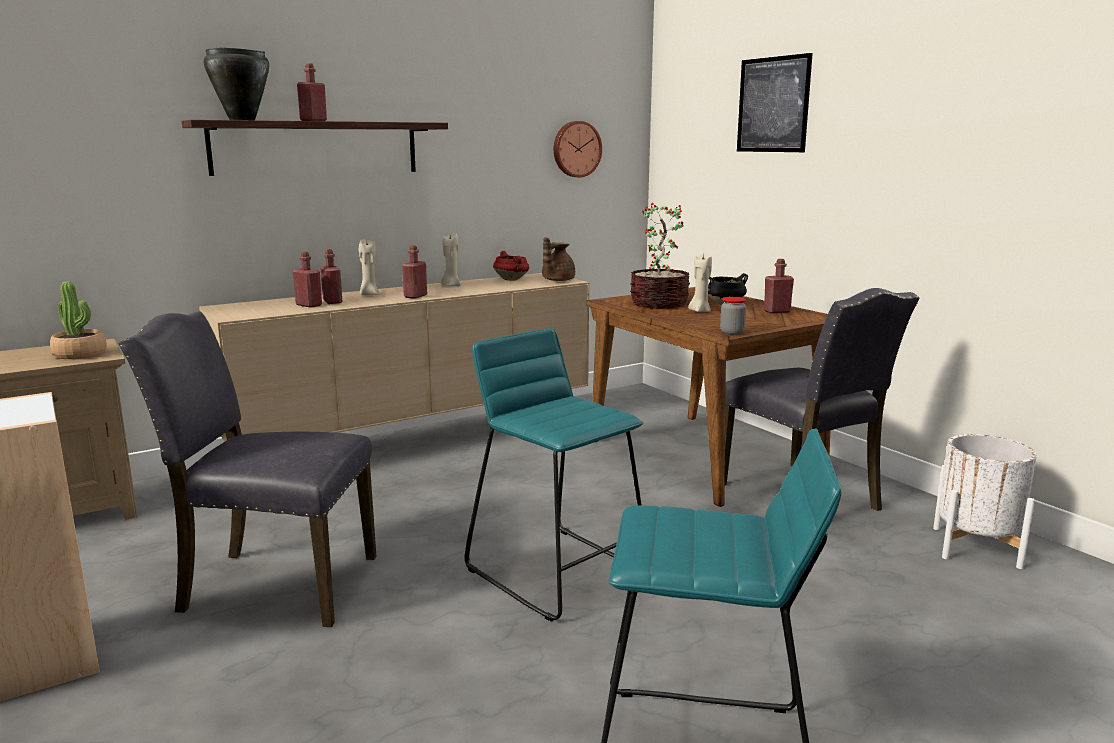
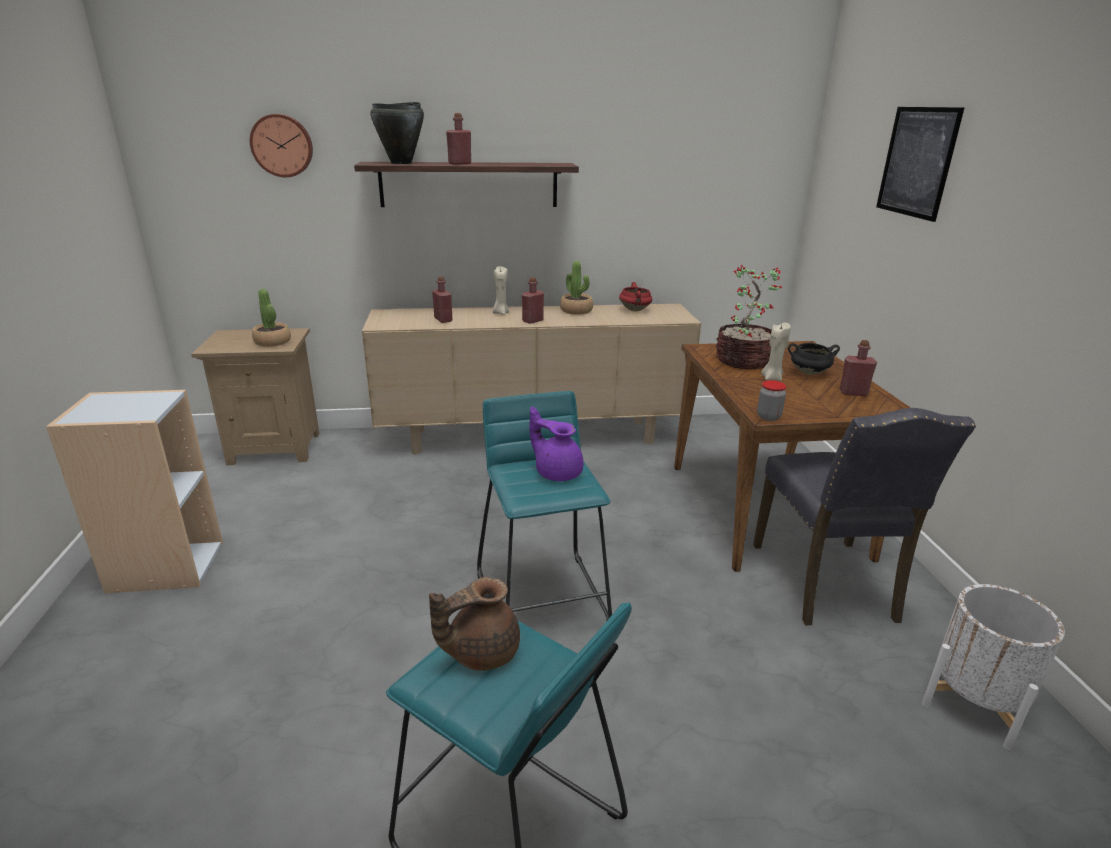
camera: 25 degrees right, 10 degrees up
grey chair [118,311,376,627] -> none
red bottle [320,249,342,304] -> none
beige candle [441,234,461,286] -> potted plant [560,261,593,315]
brown teapot [542,237,575,281] -> brown teapot moved to [429,577,520,671]
wall clock [554,121,602,177] -> wall clock moved to [250,114,313,177]
none -> purple teapot [529,407,583,481]

